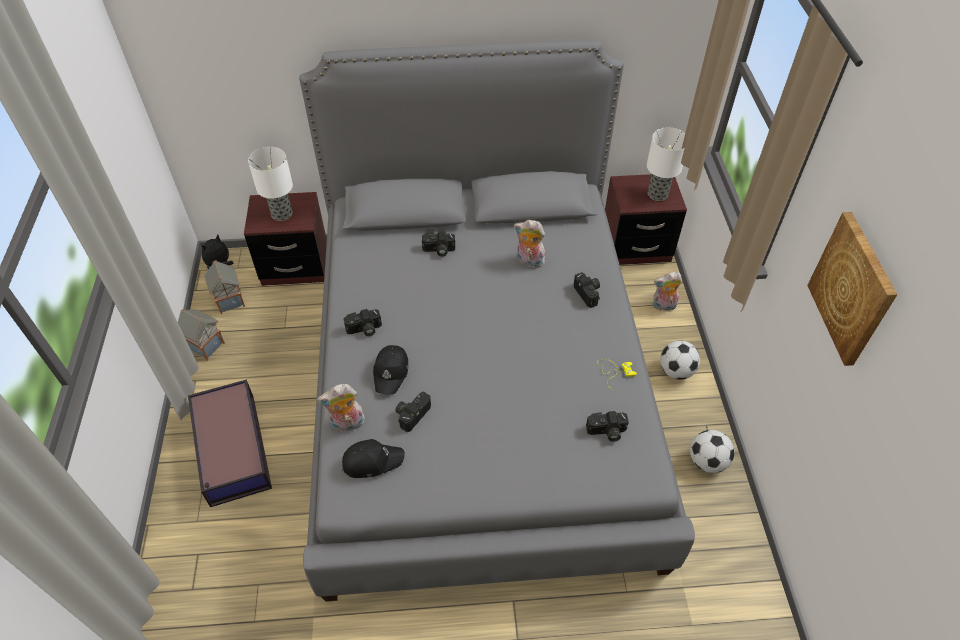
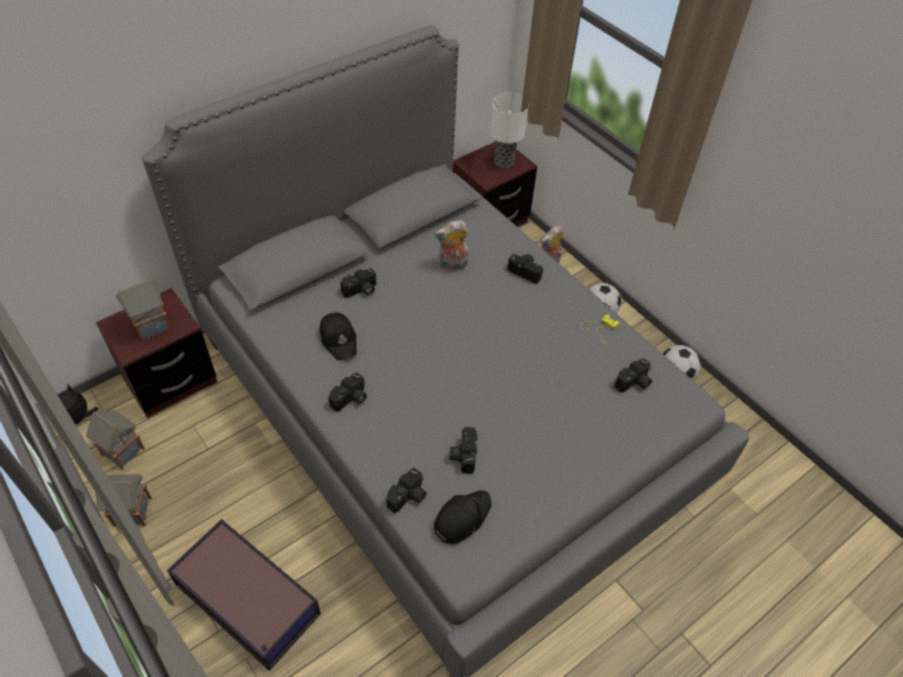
camera: 35 degrees left, 0 degrees up
table lamp [248,147,293,221] -> toy house [116,278,172,342]
plush toy [317,384,365,433] -> camera [386,468,427,513]
black cap [373,345,408,395] -> black cap moved to [320,312,357,360]
picture [807,212,898,366] -> none

